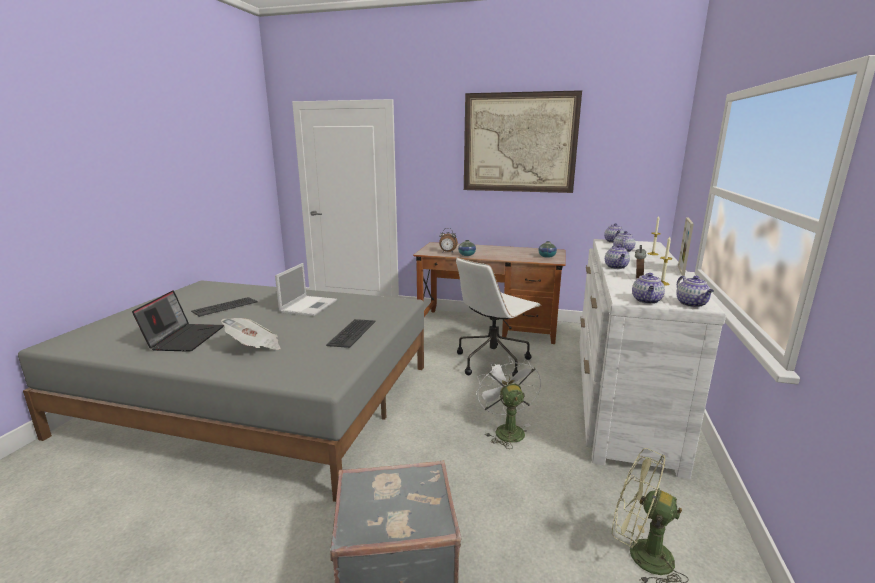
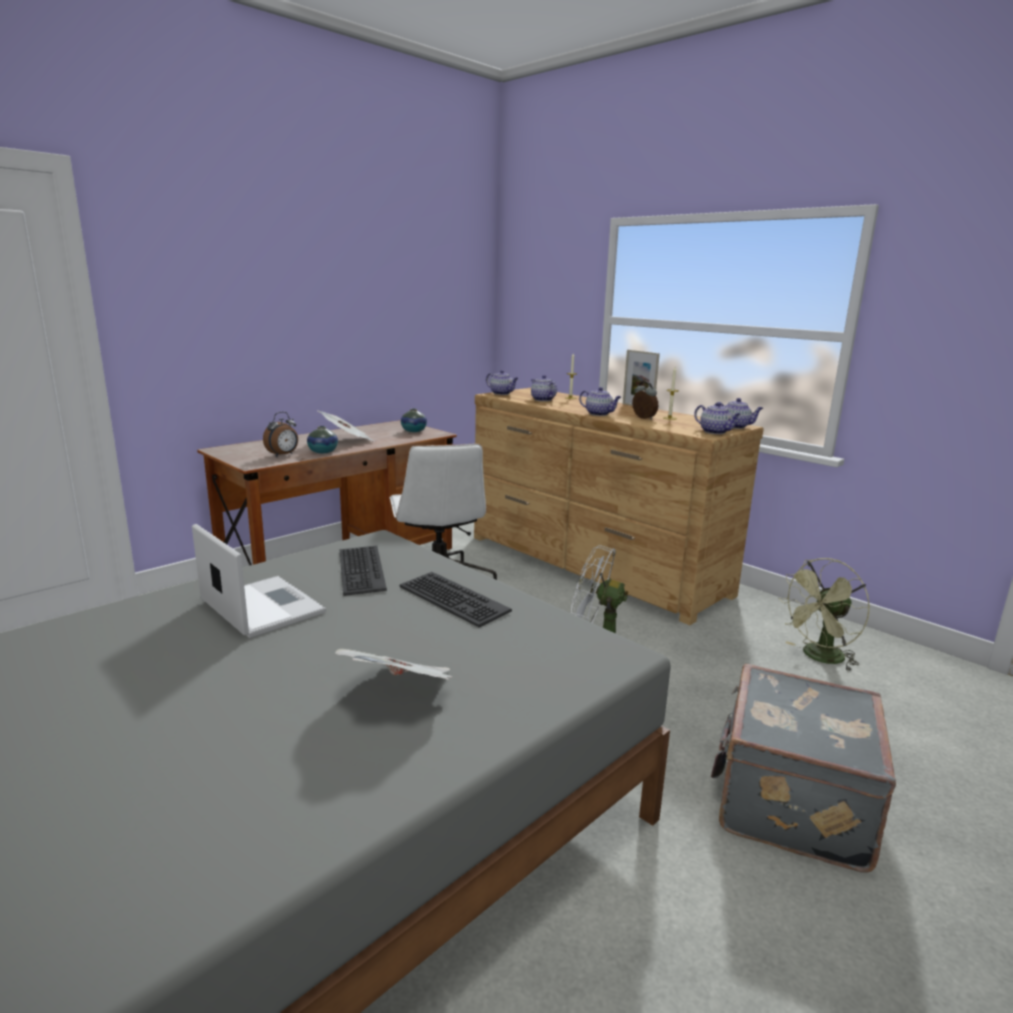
camera: 60 degrees left, 0 degrees up
laptop [132,290,224,352] -> none
keyboard [191,297,257,317] -> keyboard moved to [340,546,387,596]
picture [464,90,582,193] -> none
white dresser [580,239,726,479] -> brown dresser [474,388,764,625]
none -> newspaper [317,410,375,442]

